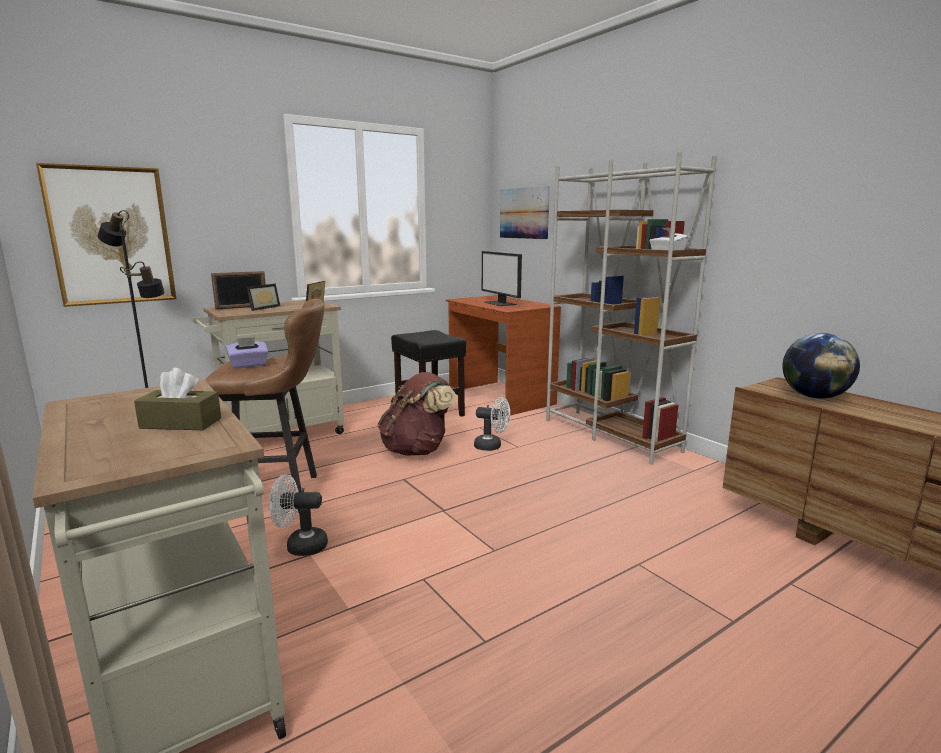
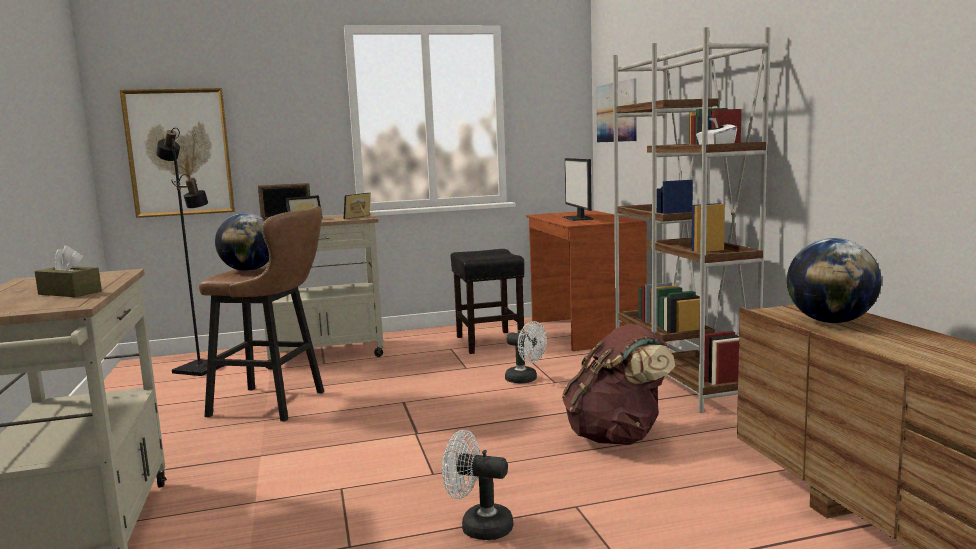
camera: 20 degrees right, 5 degrees down
purple tissue box [225,337,269,369] -> globe [215,213,269,271]
white fan [269,474,328,556] -> white fan moved to [442,430,513,540]
brown backpack [378,372,456,456] -> brown backpack moved to [562,324,675,445]

